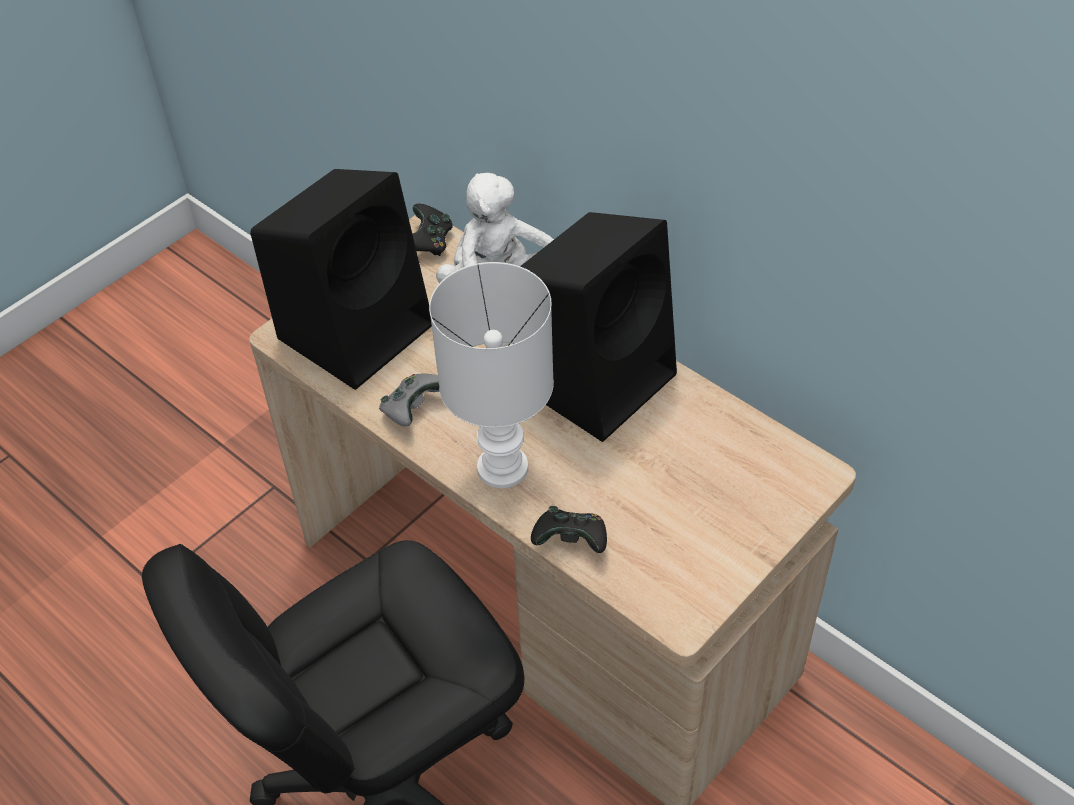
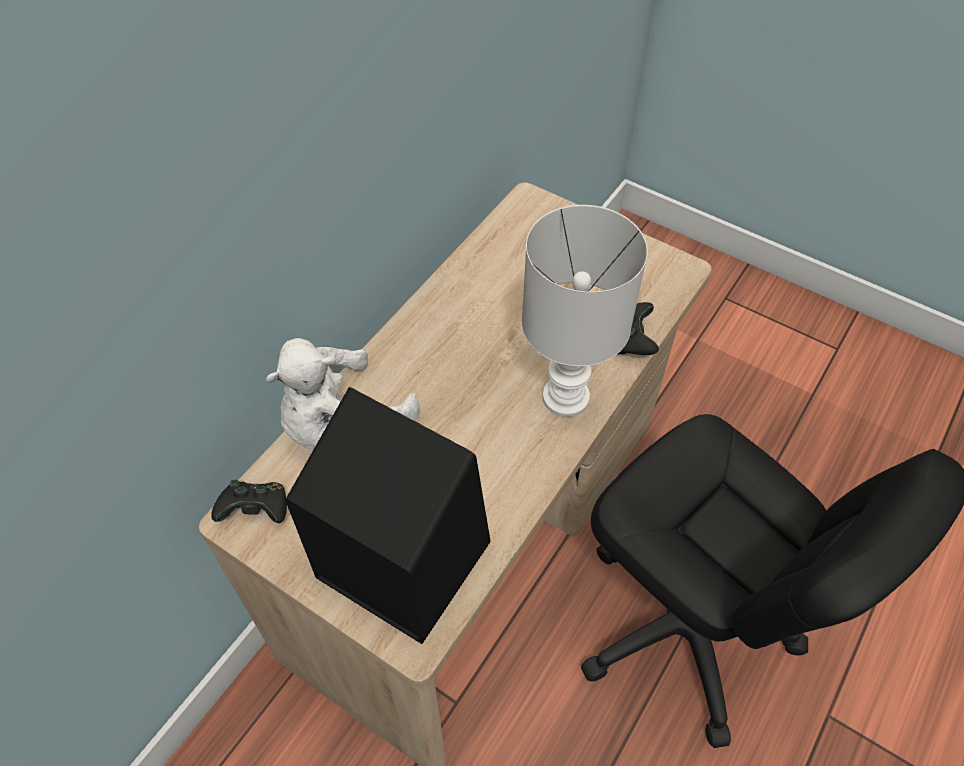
camera: 100 degrees left, 5 degrees up
grey game controller [379,374,440,426] -> none
black speaker [520,212,677,442] -> none

